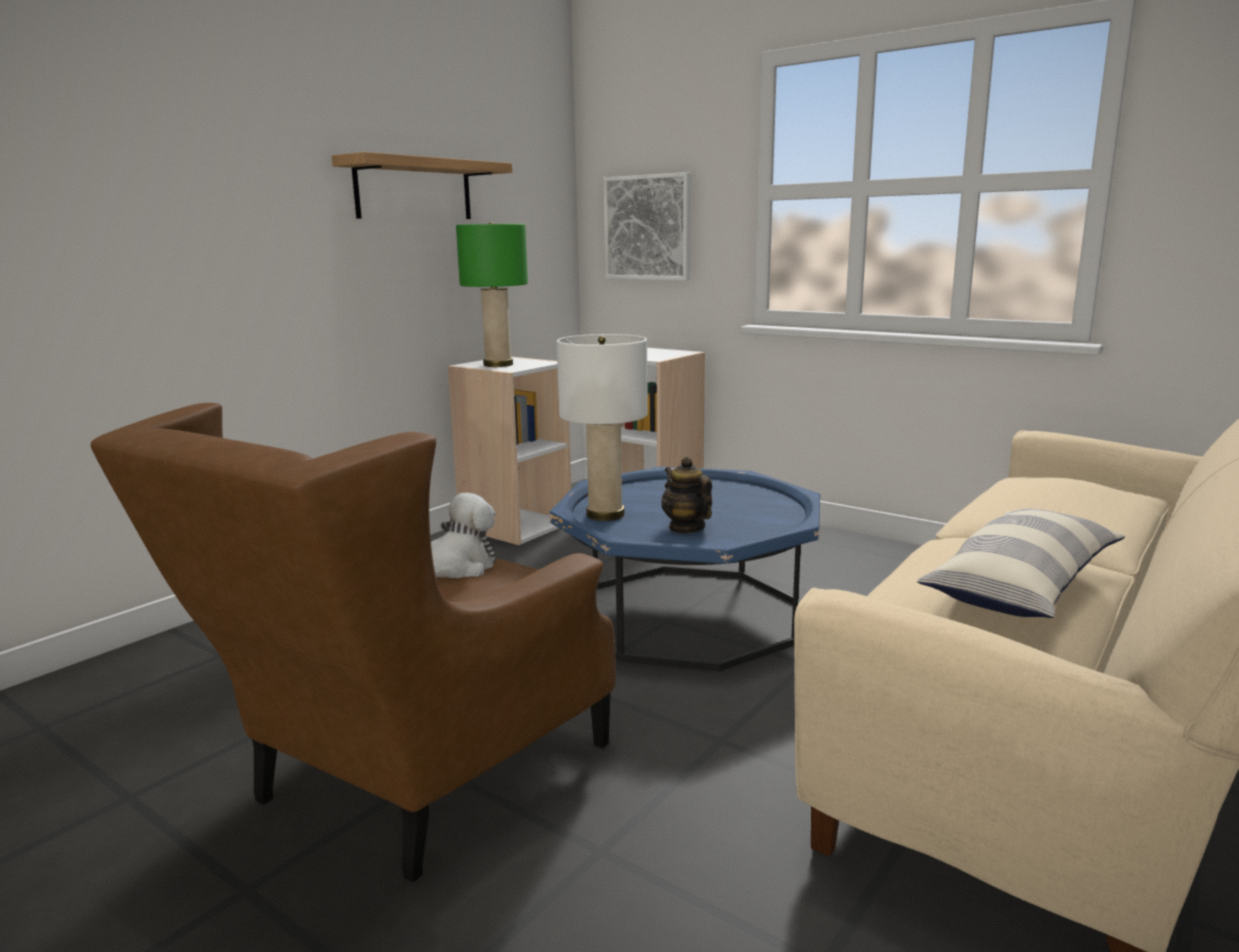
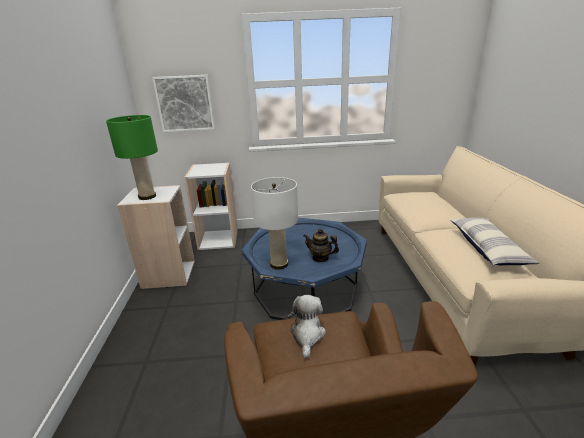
camera: 40 degrees left, 10 degrees up
shelf [332,152,512,219] -> none

